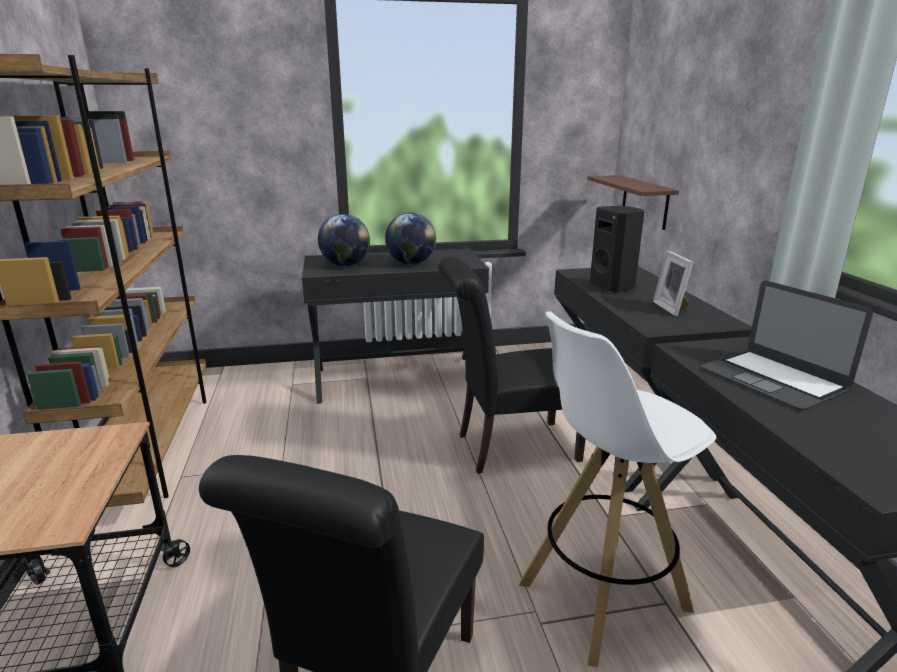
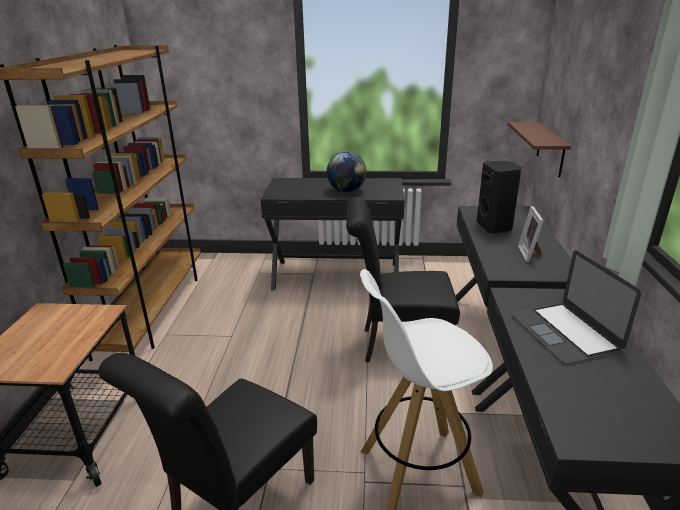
camera: 15 degrees right, 5 degrees up
globe [318,214,370,266] -> none

